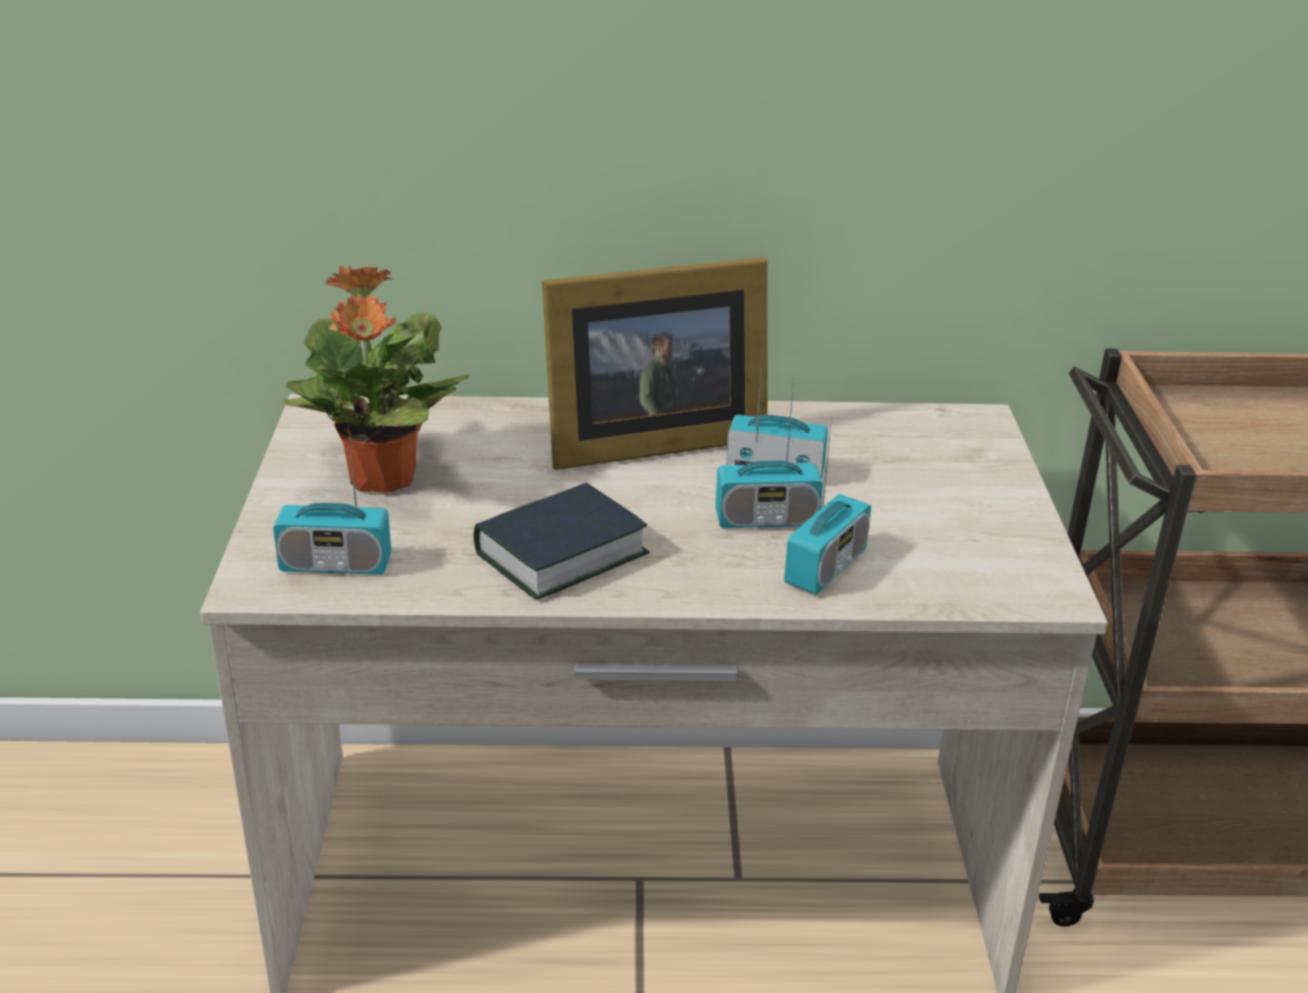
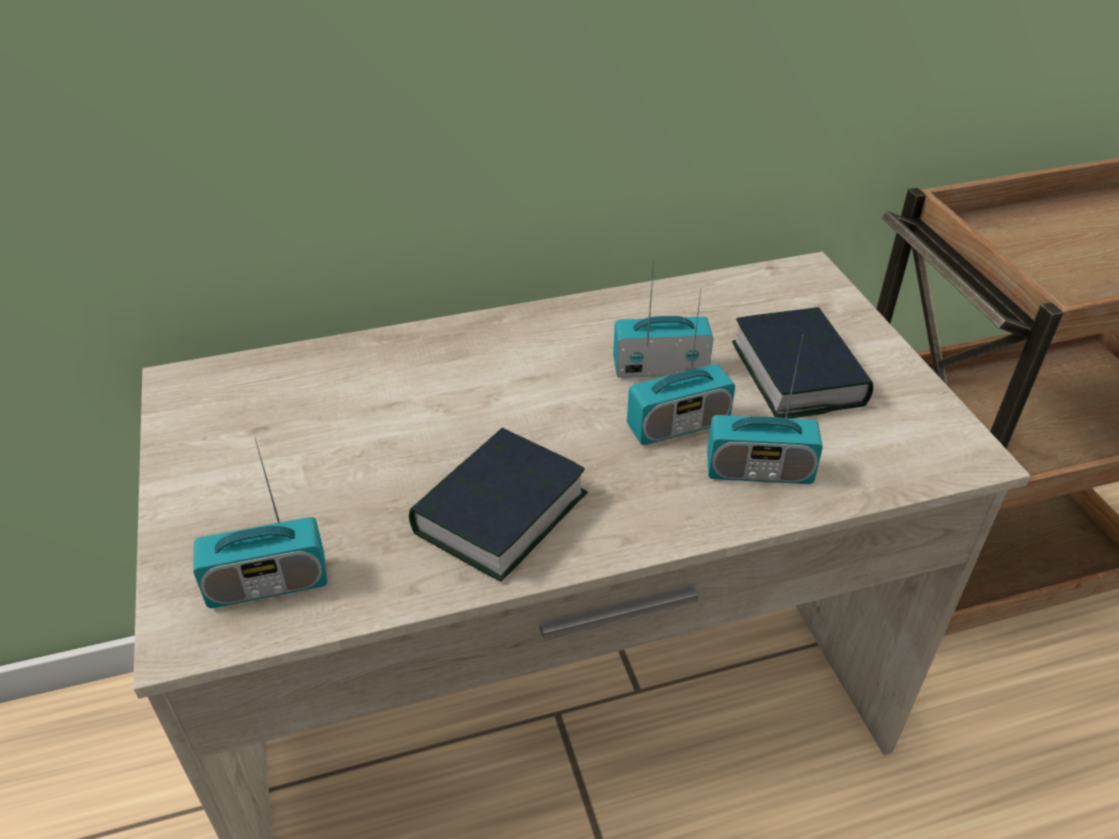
camera: 15 degrees left, 10 degrees up
potted plant [282,265,469,493] -> none
picture frame [542,257,768,470] -> none
radio [784,416,871,595] -> radio turned 75 degrees clockwise [707,336,823,484]
none -> book [732,307,873,418]

